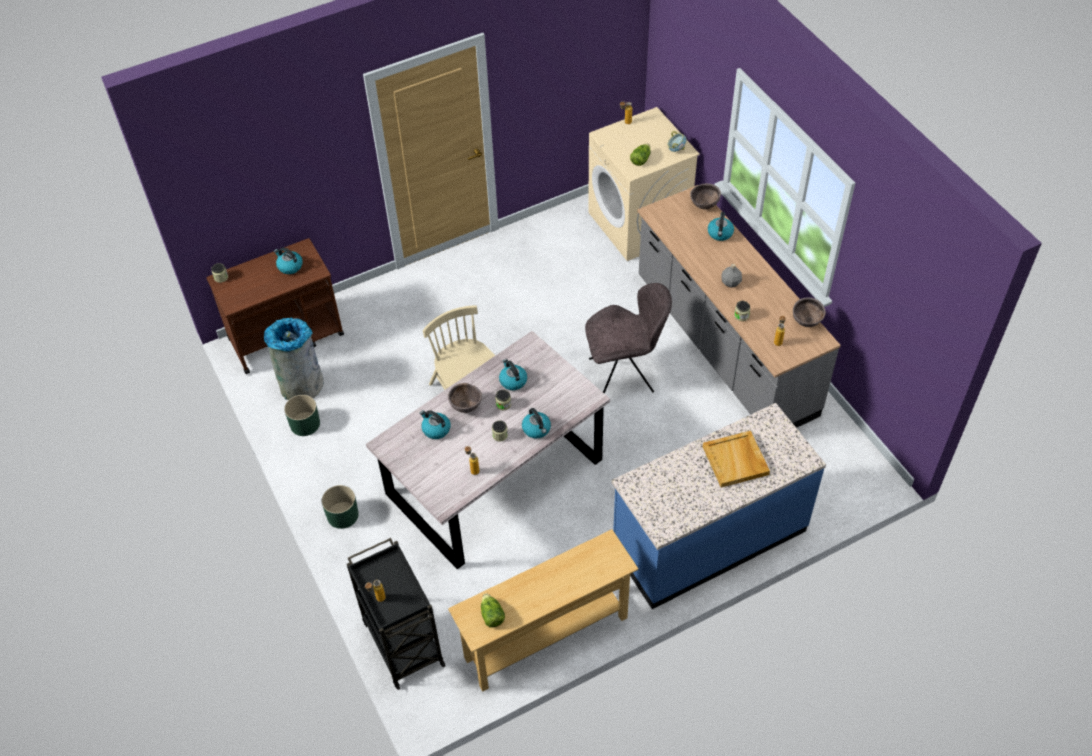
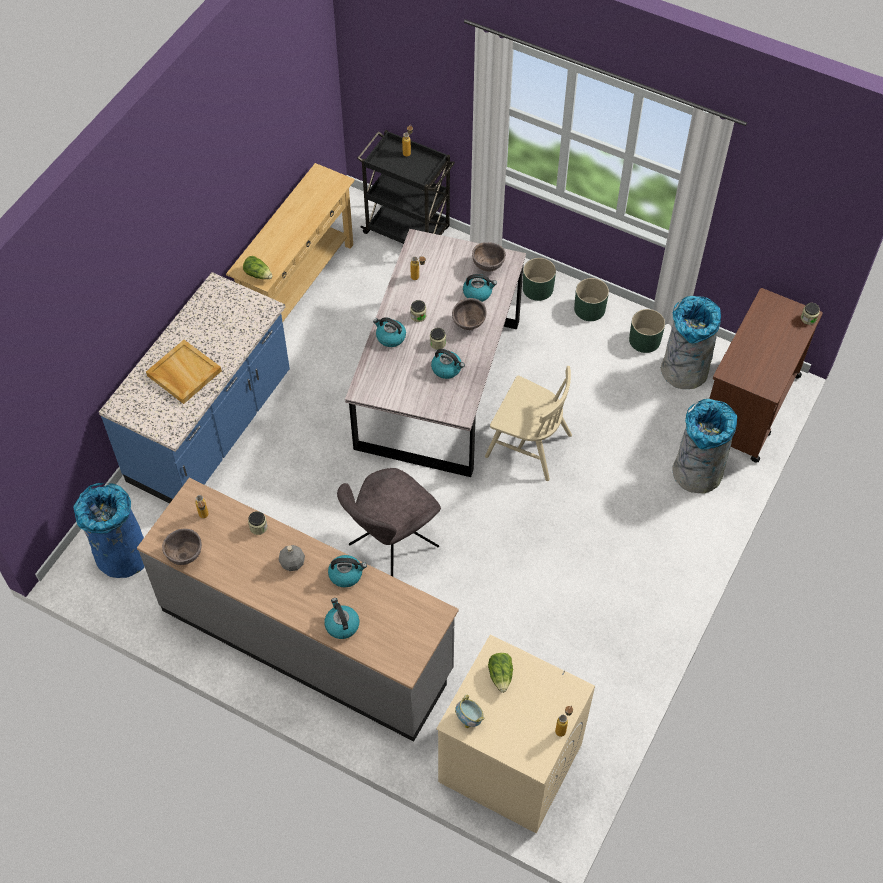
camera: 145 degrees right, 5 degrees up
kettle [274,247,303,274] -> kettle moved to [328,555,367,588]
lettuce [481,593,505,628] -> lettuce moved to [243,256,272,279]
brown bowl [690,183,721,210] -> brown bowl moved to [472,242,506,272]
none -> blue trash can [73,483,145,578]
none -> green planter [574,278,609,321]
none -> grey trash can [672,399,737,493]

